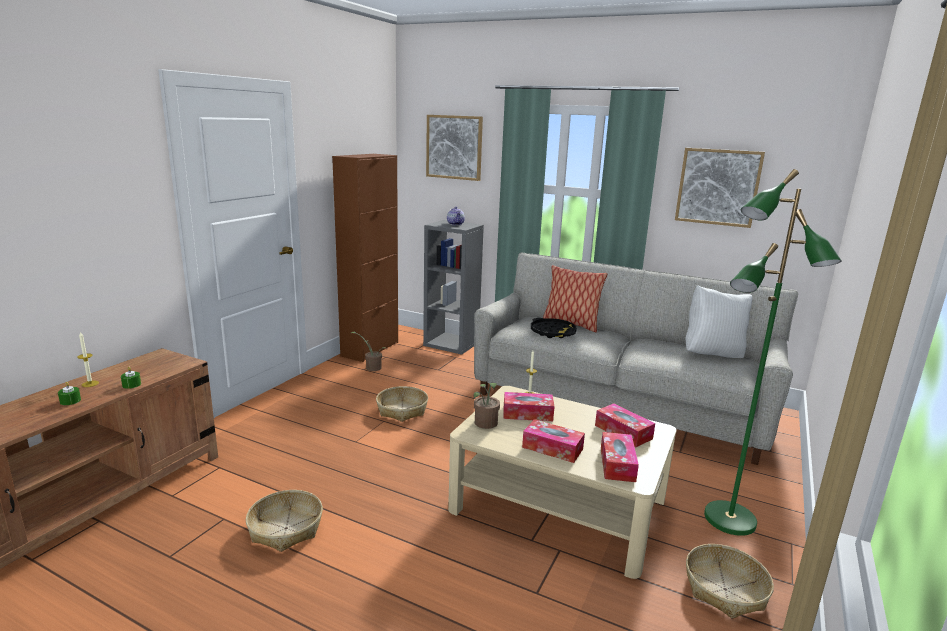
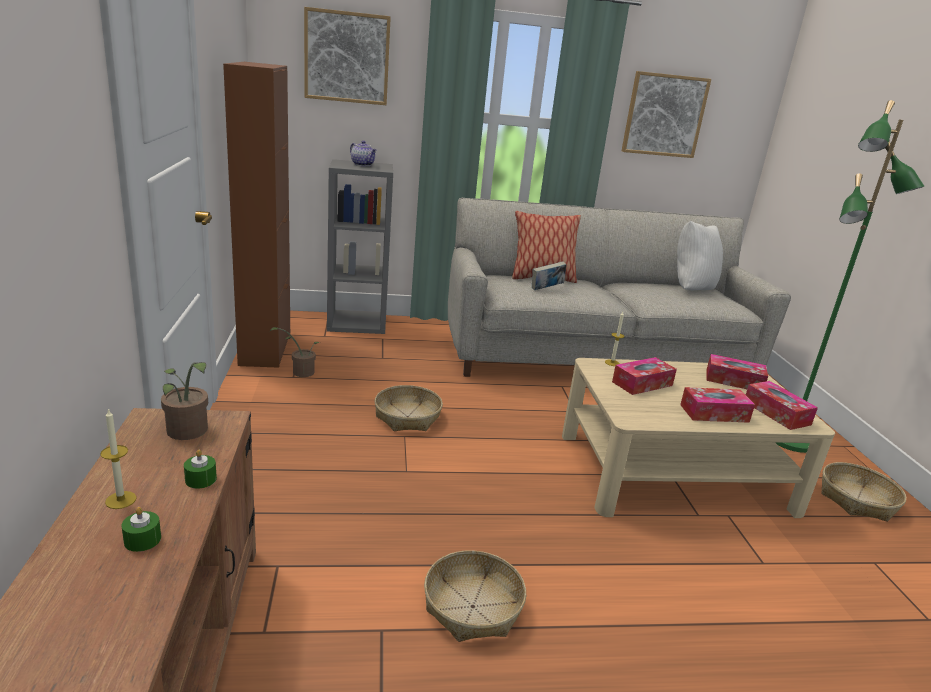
camera: 35 degrees left, 5 degrees up
potted plant [474,382,500,429] -> potted plant moved to [161,362,208,440]
black tray [531,318,577,338] -> book [532,261,566,290]

